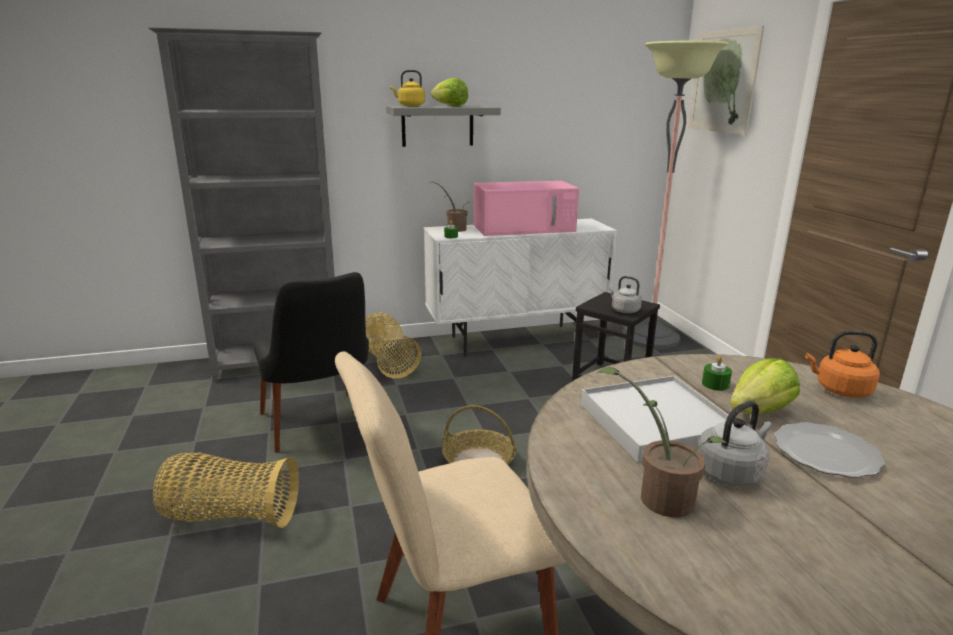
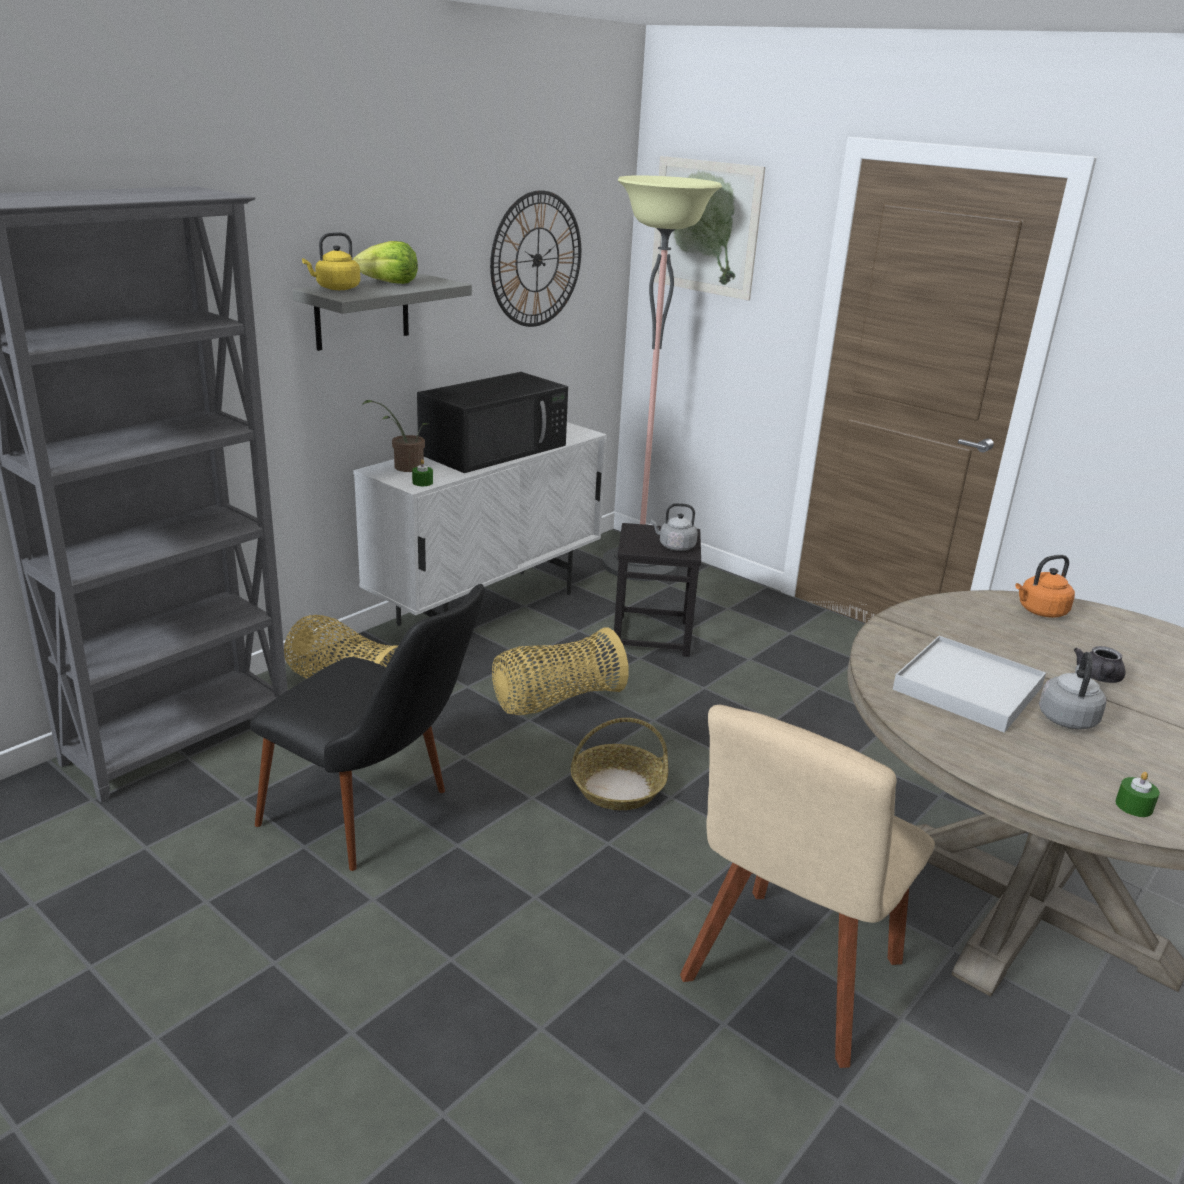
camera: 35 degrees left, 5 degrees up
basket [153,452,299,528] -> basket moved to [492,627,629,715]
pink microwave [474,181,579,236] -> black microwave [417,372,568,473]
potted plant [596,367,728,517] -> none
green candle [702,356,732,391] -> green candle moved to [1115,772,1160,817]
lettuce [730,358,800,415] -> none
plate [774,422,885,478] -> grey teapot [1074,646,1126,683]
none -> wall clock [490,190,581,327]

